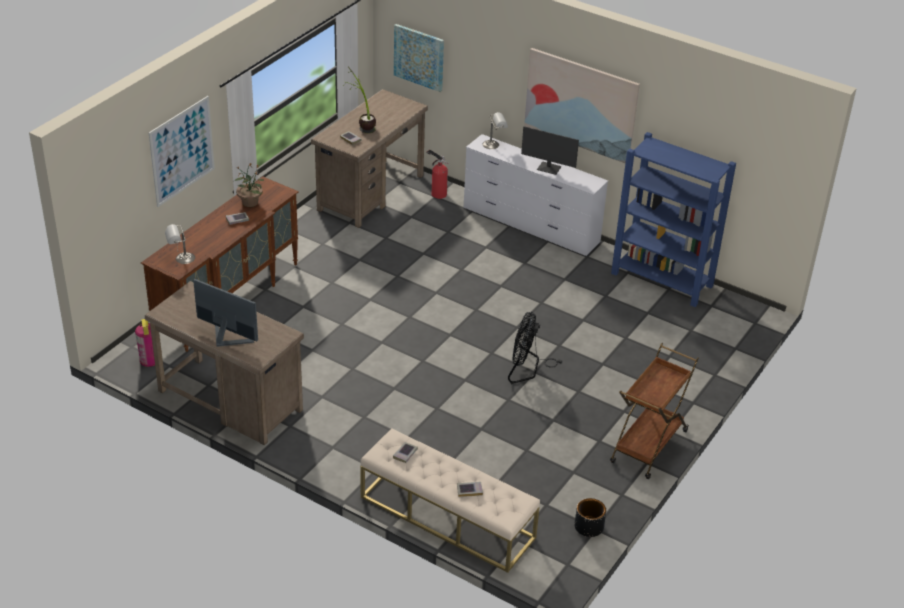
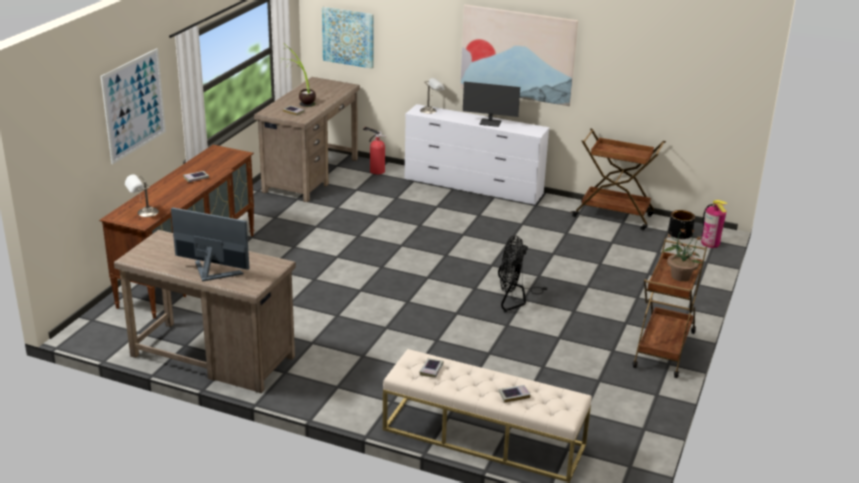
camera: 10 degrees left, 10 degrees down
fire extinguisher [135,319,155,367] -> fire extinguisher moved to [701,200,728,248]
potted plant [234,162,265,207] -> potted plant moved to [663,228,703,281]
black planter [574,498,606,537] -> black planter moved to [668,210,695,239]
blue bookcase [611,132,736,307] -> brown cart [571,128,666,231]

